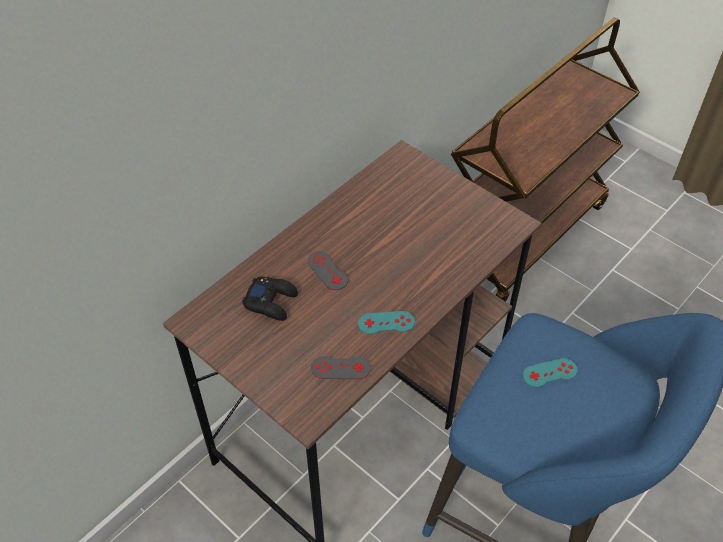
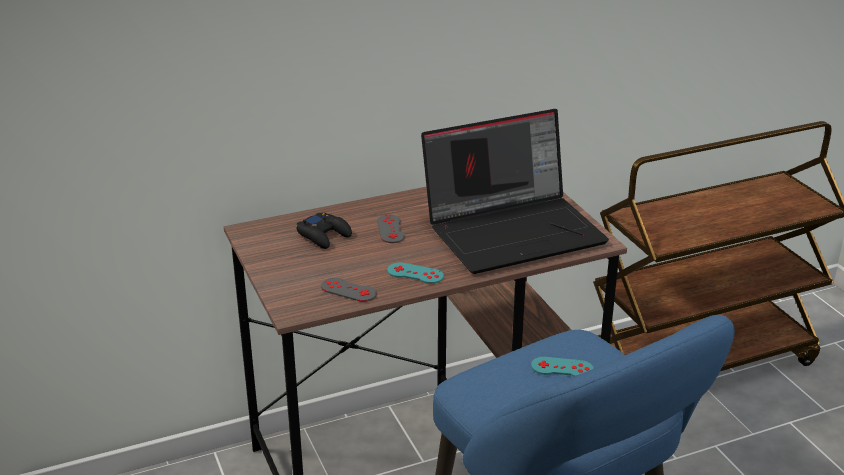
camera: 25 degrees right, 20 degrees down
none -> laptop [421,109,609,274]

